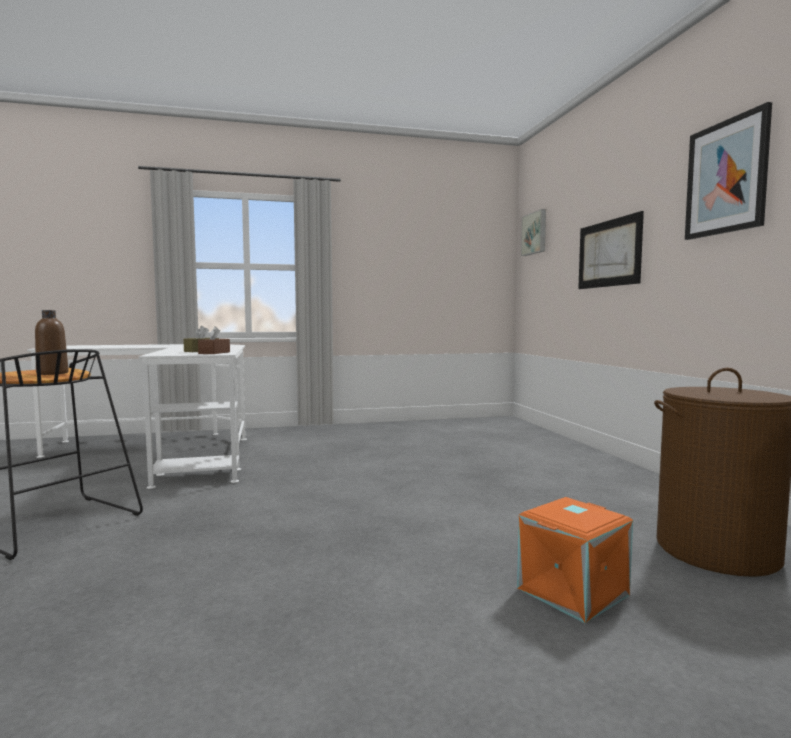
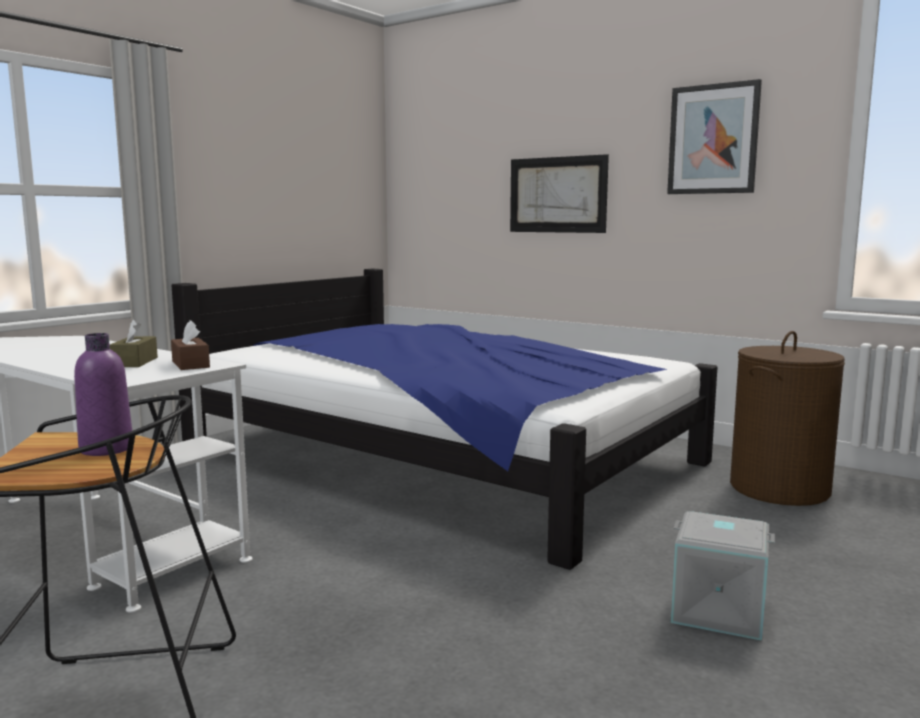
camera: 40 degrees left, 5 degrees up
brown bottle [35,310,69,375] -> purple bottle [74,333,132,456]
orange storage box [517,497,633,624] -> none
picture [521,209,546,256] -> none
none -> bed [171,269,718,570]
none -> grey storage box [671,511,775,641]

